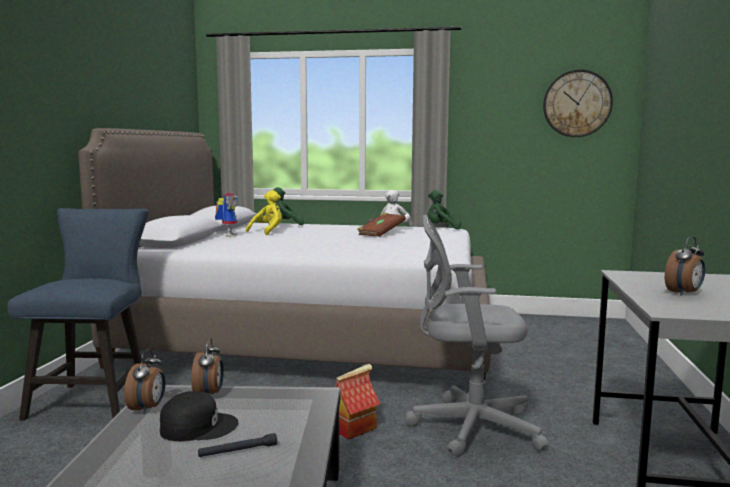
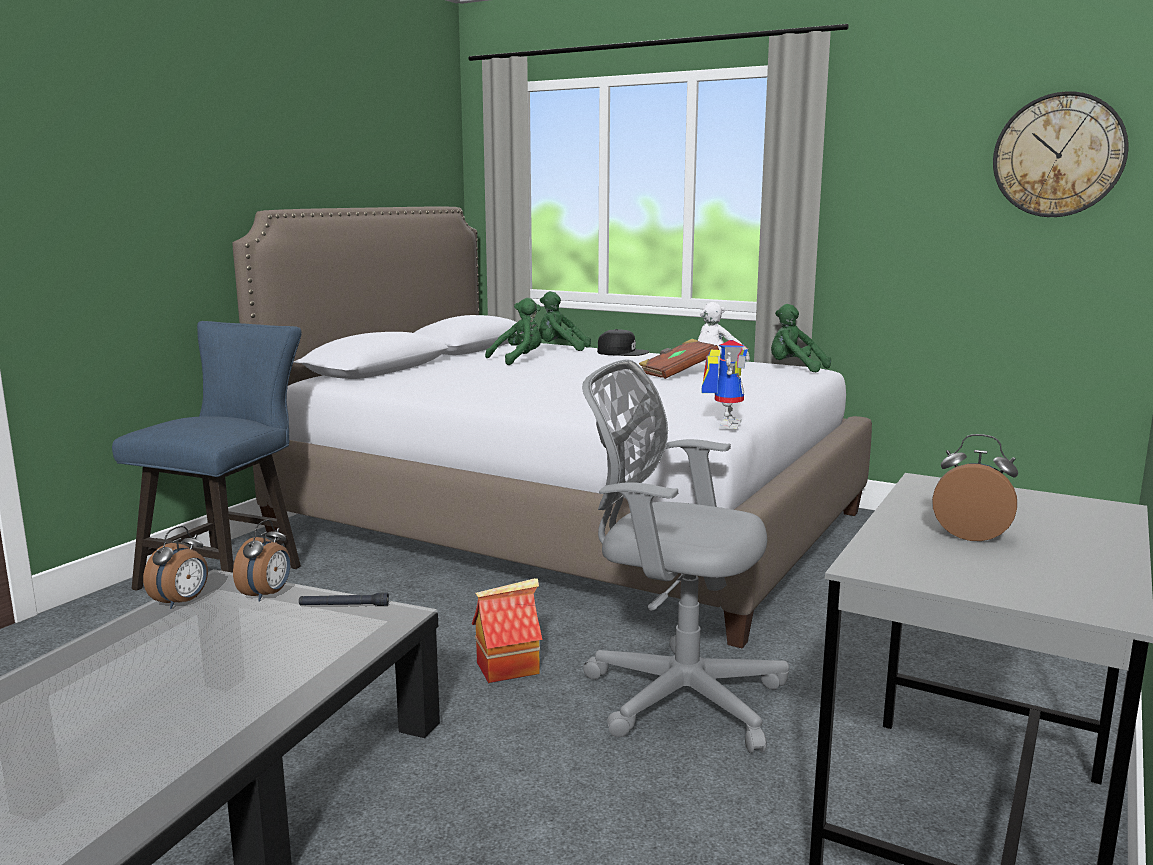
camera: 20 degrees right, 5 degrees up
black cap [160,391,238,441] -> black cap moved to [597,329,649,356]
black flashlight [198,433,277,457] -> black flashlight moved to [299,592,389,606]
toy robot [215,193,238,237] -> toy robot moved to [701,340,748,429]
yellow plush toy [246,190,282,235] -> green plush toy [485,298,542,365]
alarm clock [665,236,705,296] -> alarm clock turned 135 degrees counterclockwise [932,434,1018,541]

